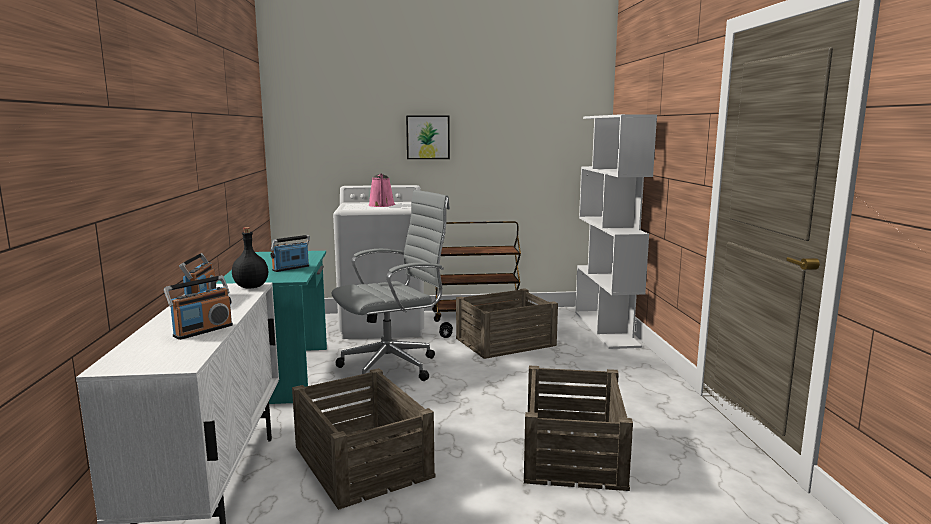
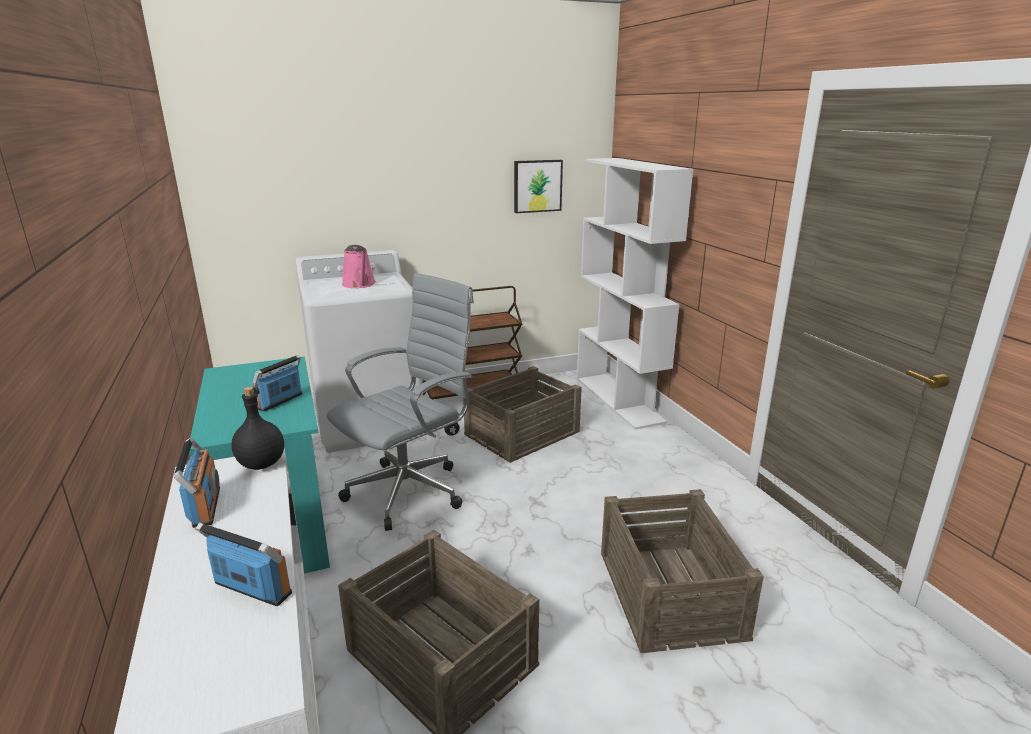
camera: 15 degrees left, 10 degrees up
radio [164,275,233,340] -> radio turned 90 degrees counterclockwise [195,522,292,606]
picture [406,115,450,159] -> picture moved to [514,160,563,213]

